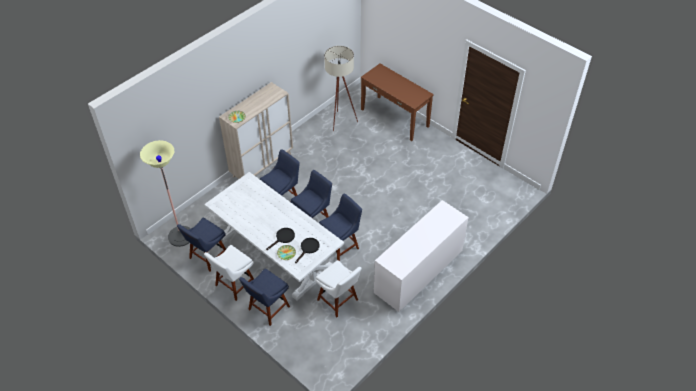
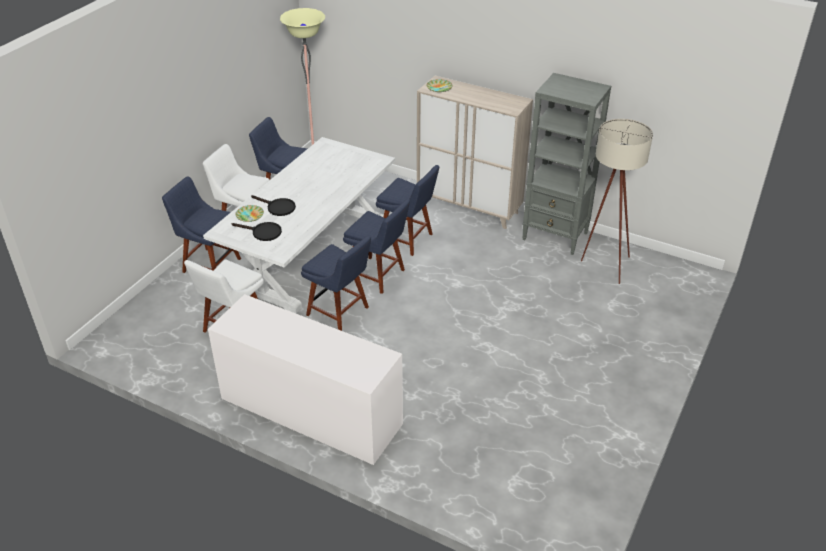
camera: 75 degrees right, 10 degrees down
brown console table [361,64,434,141] -> none
none -> grey bookcase [522,73,611,255]

